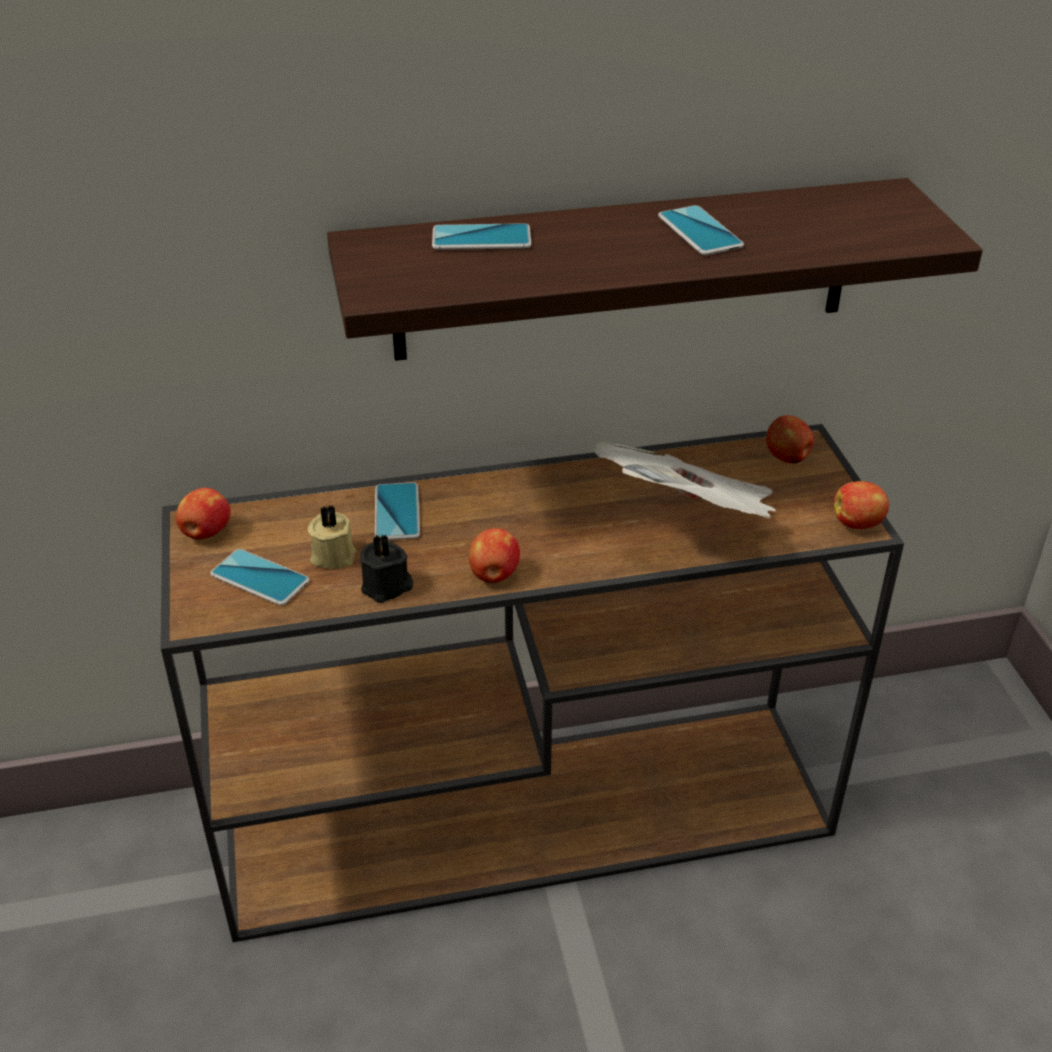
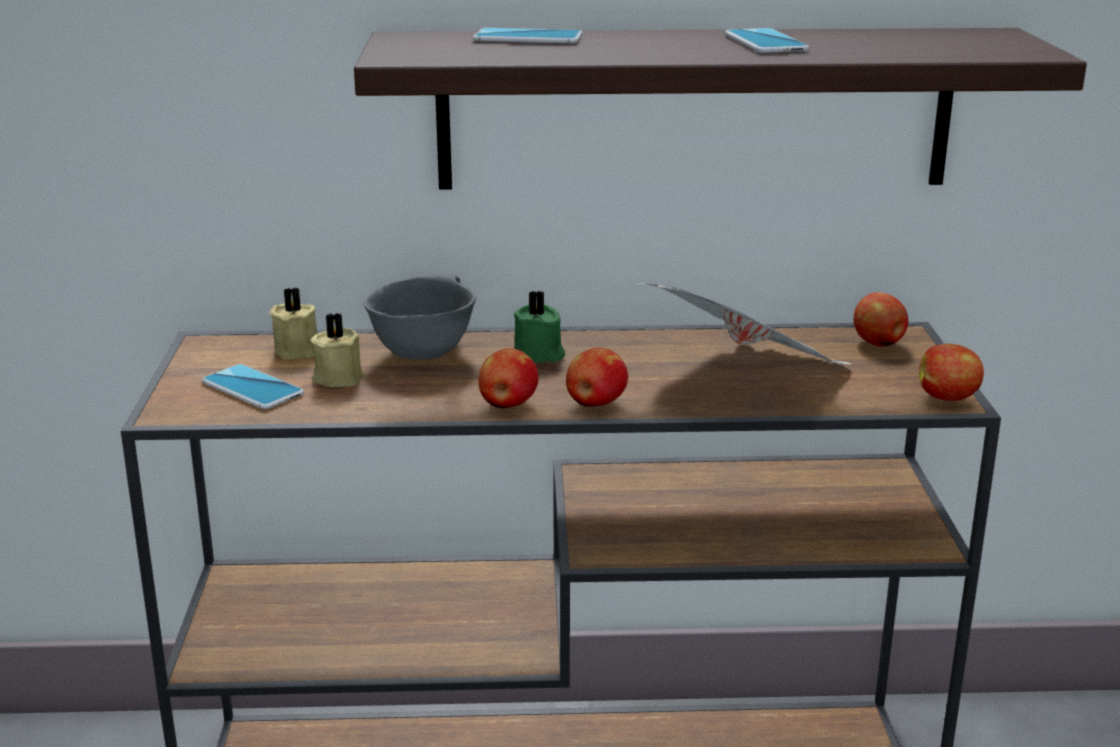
camera: 10 degrees right, 15 degrees down
apple [176,488,231,539] -> apple moved to [566,347,628,407]
black candle [360,534,413,603] -> none
phone [375,482,420,540] -> grey bowl [363,273,476,360]
none -> beige candle [269,287,317,360]
none -> green candle [514,291,565,362]

